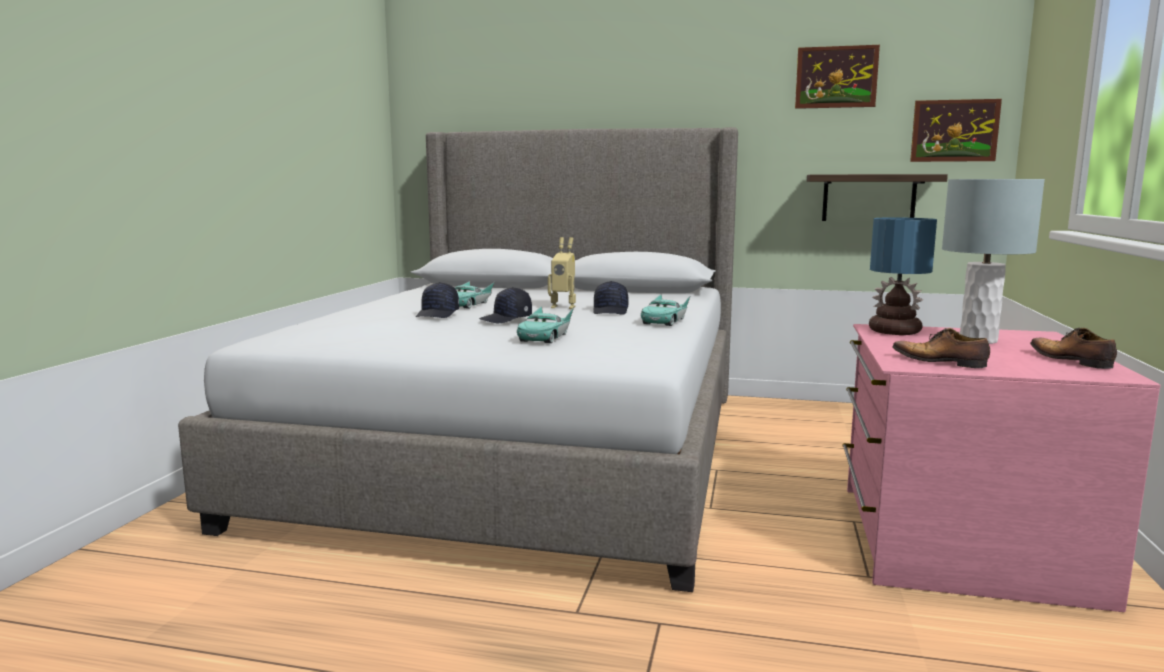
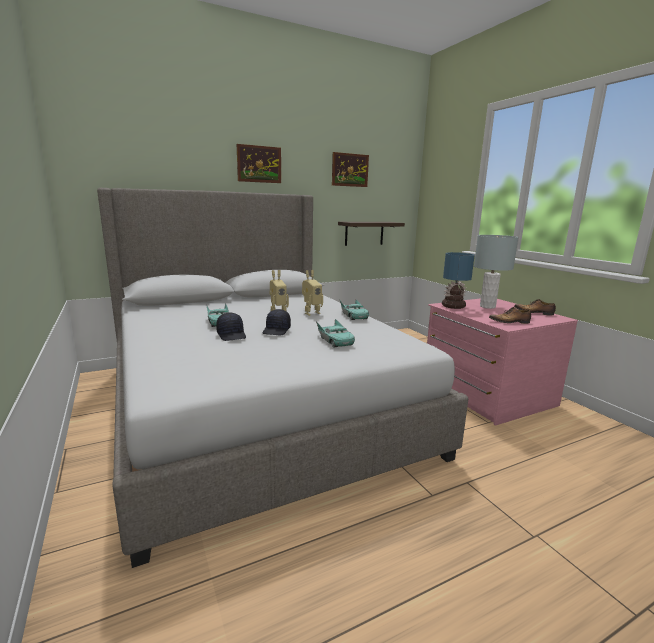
camera: 40 degrees left, 5 degrees up
black cap [593,281,628,315] -> toy robot [302,270,323,316]
picture [910,99,1002,162] -> picture moved to [237,144,281,183]

